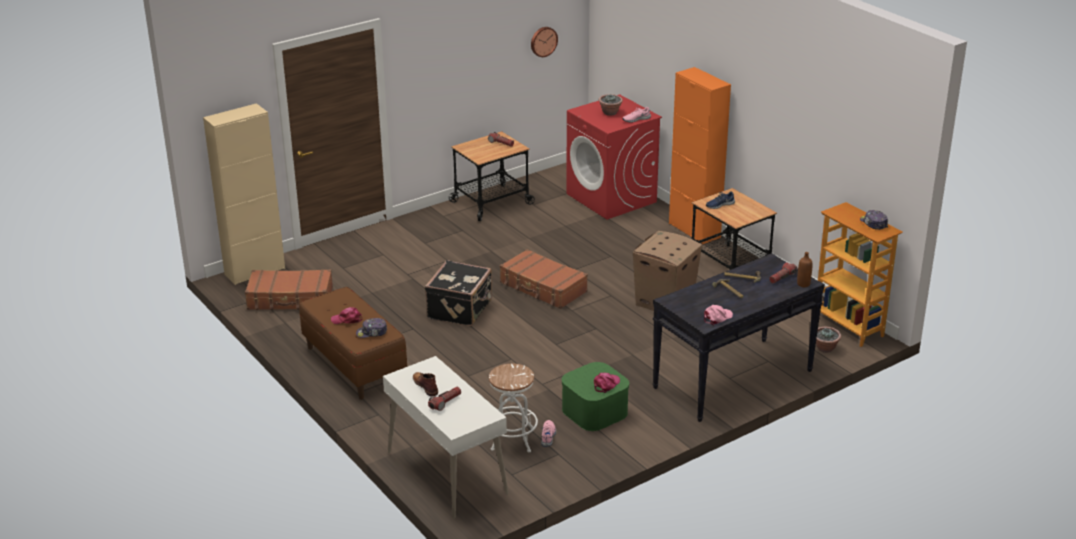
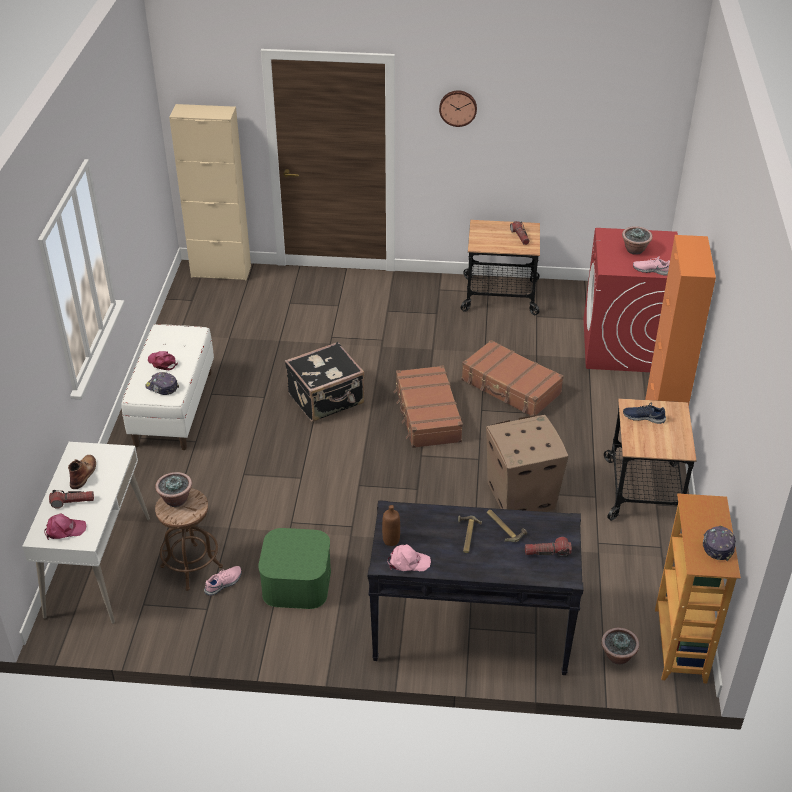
camera: 40 degrees right, 10 degrees up
brown suitcase [245,269,333,310] -> brown suitcase moved to [462,340,564,416]
brown bench [299,287,407,400] -> white bench [122,324,214,450]
white stool [489,364,538,452] -> brown stool [155,488,223,591]
wall clock [531,27,558,57] -> wall clock moved to [439,90,477,127]
pink cap [594,373,620,393] -> pink cap moved to [44,513,86,540]
brown bottle [797,252,812,287] -> brown bottle moved to [382,505,400,546]
none -> potted plant [155,472,192,507]

